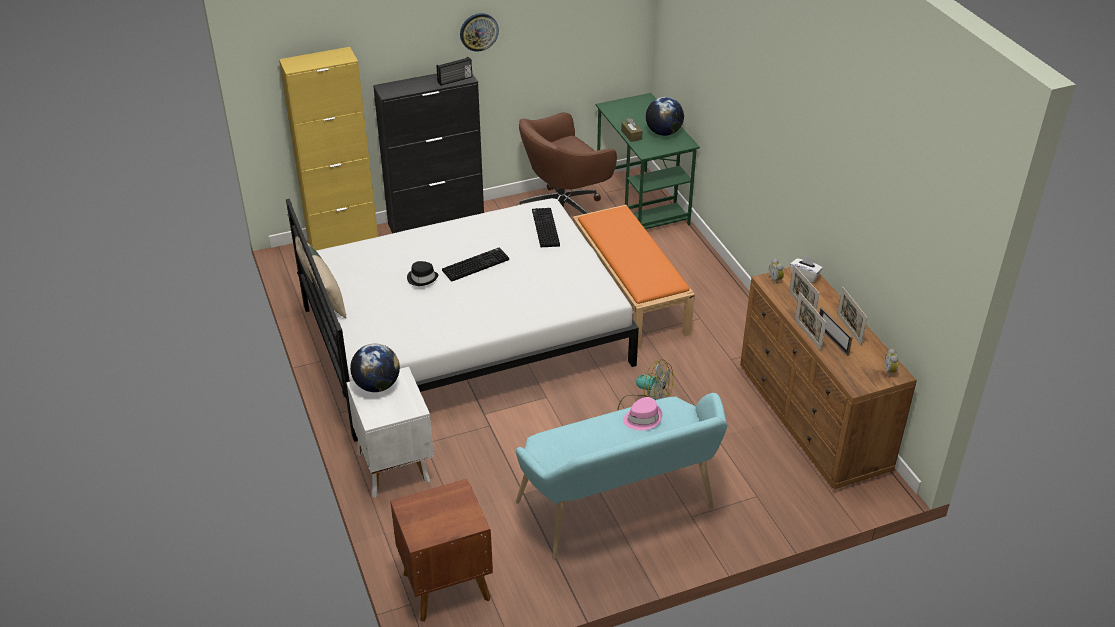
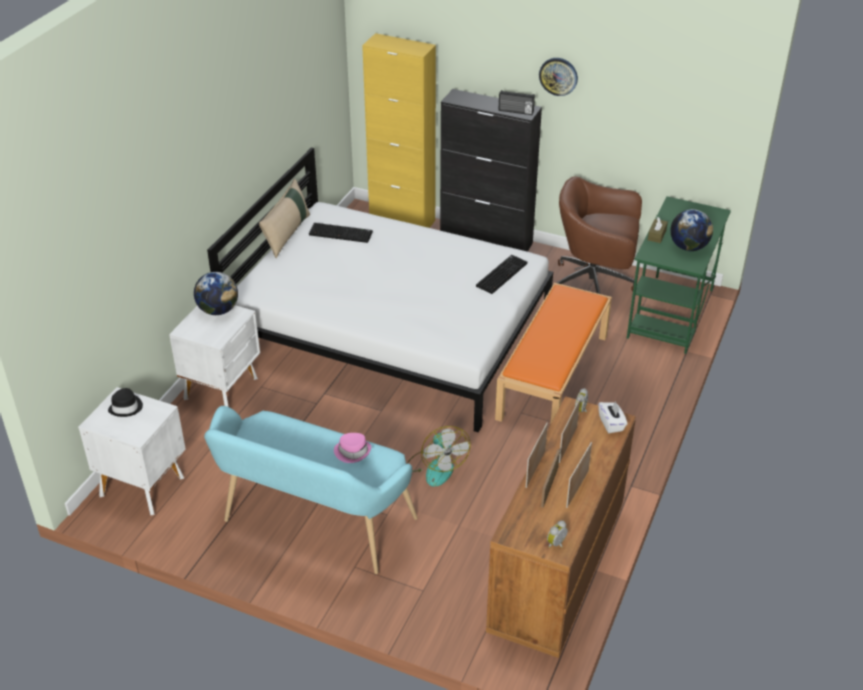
camera: 45 degrees right, 0 degrees up
brown nightstand [390,479,493,622] -> white nightstand [78,387,186,515]
black hat [407,261,438,286] -> black hat moved to [108,388,143,417]
keyboard [442,247,509,282] -> keyboard moved to [309,223,373,243]

